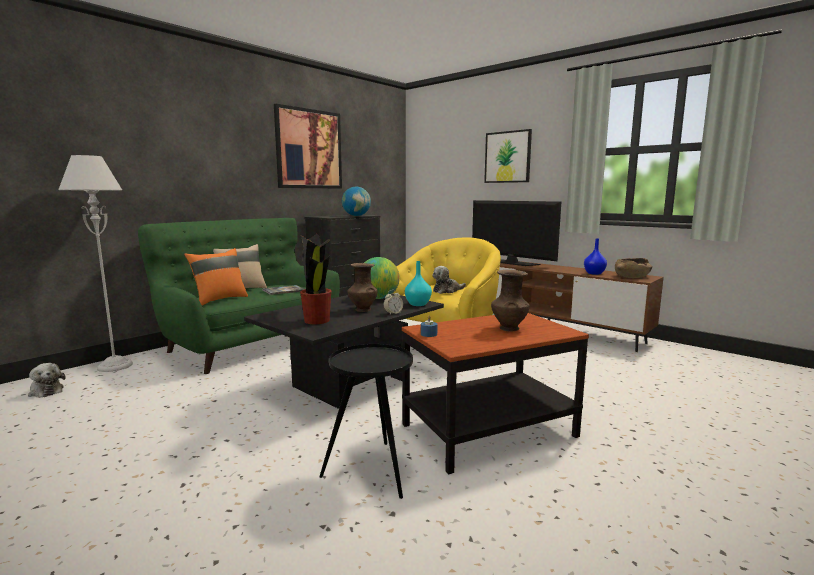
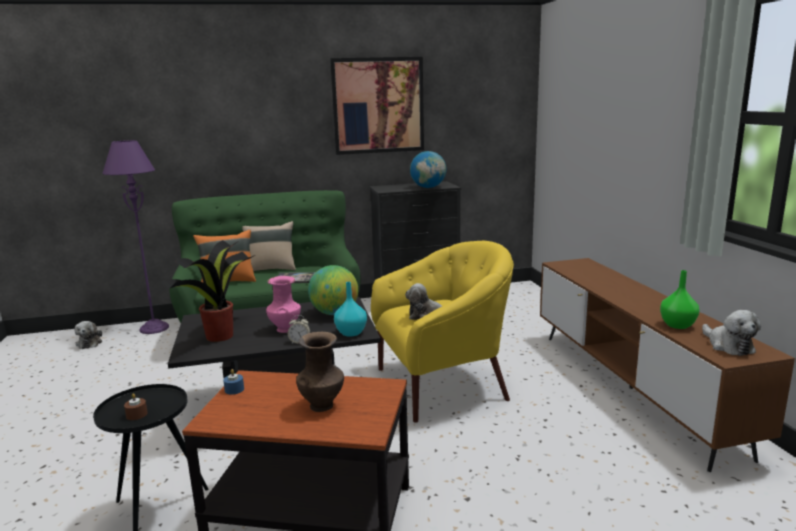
camera: 35 degrees right, 5 degrees up
grey floor lamp [58,155,133,372] -> purple floor lamp [102,140,169,334]
brown vase [347,263,378,312] -> pink vase [266,276,301,333]
television [472,200,561,266] -> none
picture [484,129,532,183] -> none
blue vase [584,239,607,275] -> green vase [660,270,699,329]
brown bowl [615,258,652,278] -> plush toy [702,310,761,356]
none -> brown candle [124,393,148,420]

